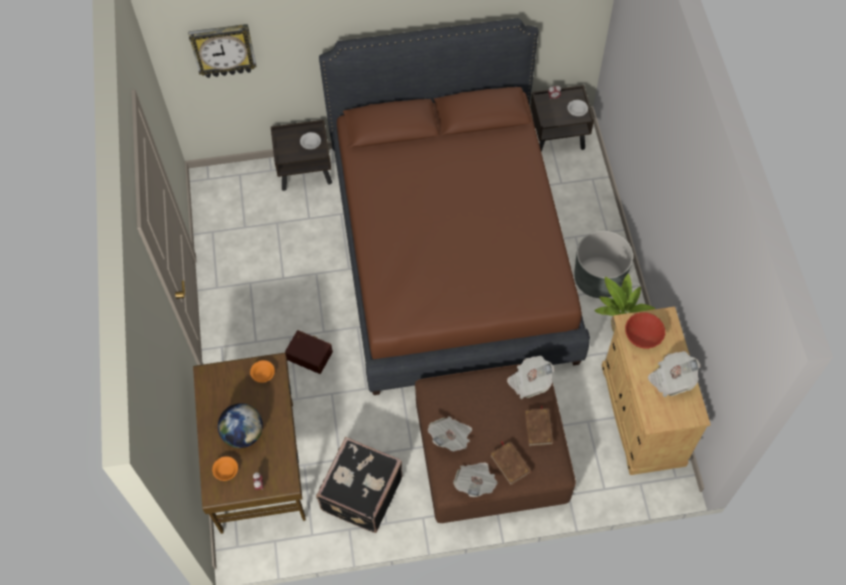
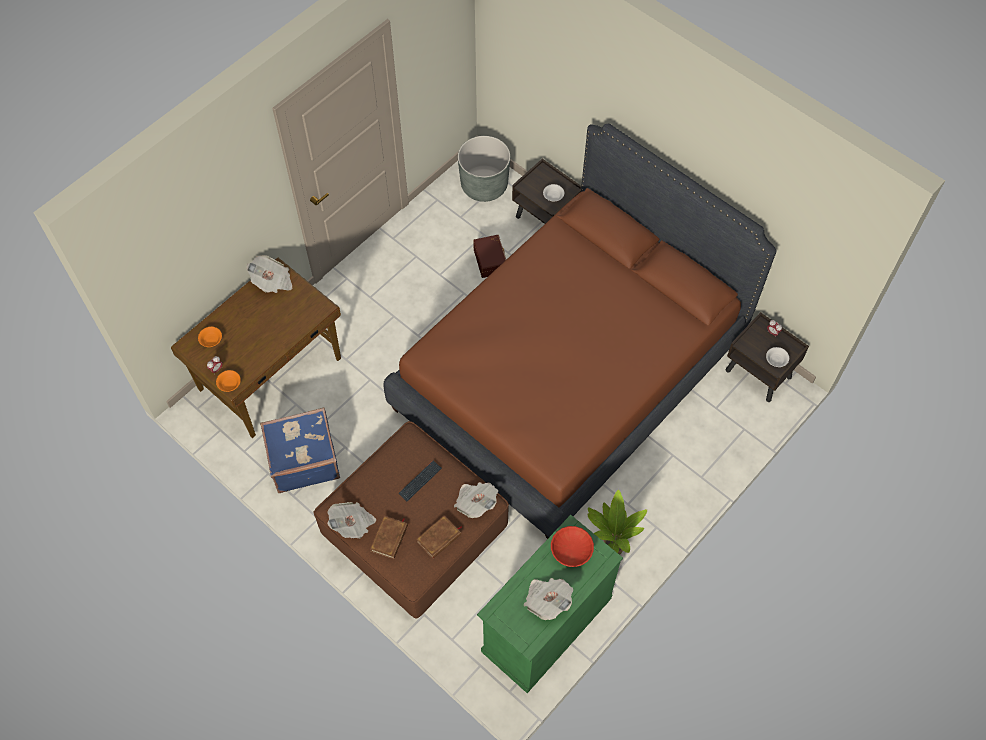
camera: 50 degrees right, 0 degrees up
wall clock [188,24,256,78] -> none
globe [218,403,263,448] -> none
orange bowl [250,360,275,383] -> orange bowl moved to [216,370,241,392]
brown storage box [285,330,333,374] -> brown storage box moved to [473,235,506,278]
black suitcase [316,437,403,533] -> blue suitcase [260,408,340,493]
newspaper [428,416,472,451] -> newspaper moved to [246,255,292,293]
grey planter [574,230,633,298] -> grey planter moved to [458,136,510,202]
beige cabinet [602,306,711,475] -> green cabinet [477,515,623,693]
none -> keyboard [398,460,442,501]

